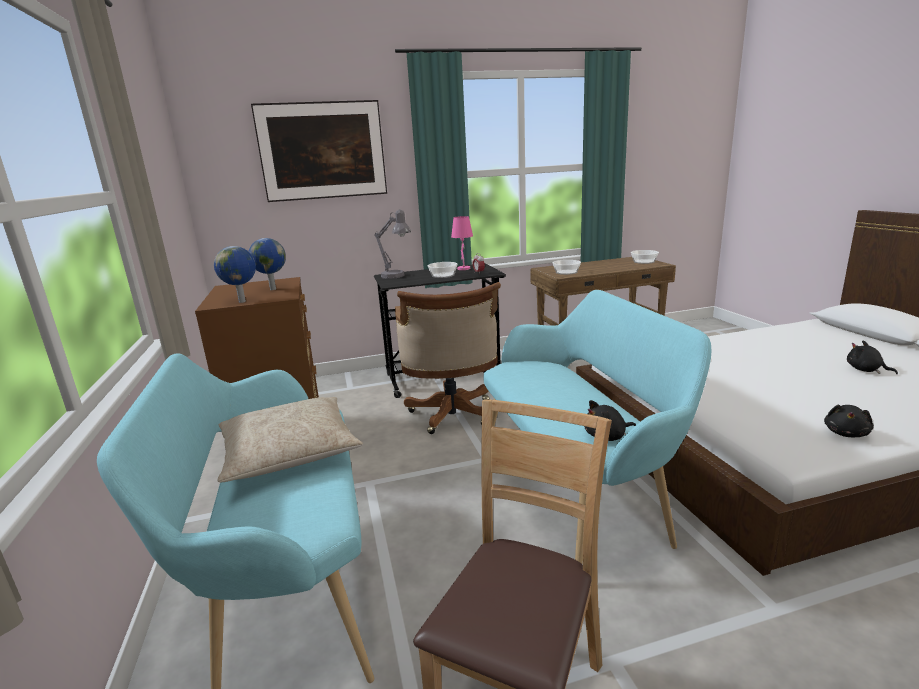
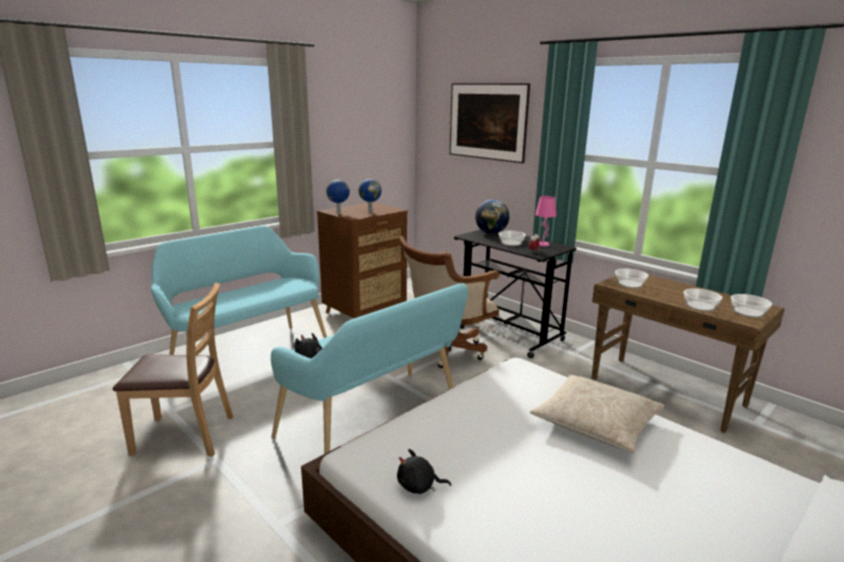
camera: 60 degrees right, 0 degrees up
beige pillow [218,397,363,482] -> beige pillow moved to [530,375,664,453]
grey table lamp [374,209,411,279] -> globe [475,200,509,234]
black plush toy [847,341,898,374] -> none
none -> bowl [684,288,722,311]

